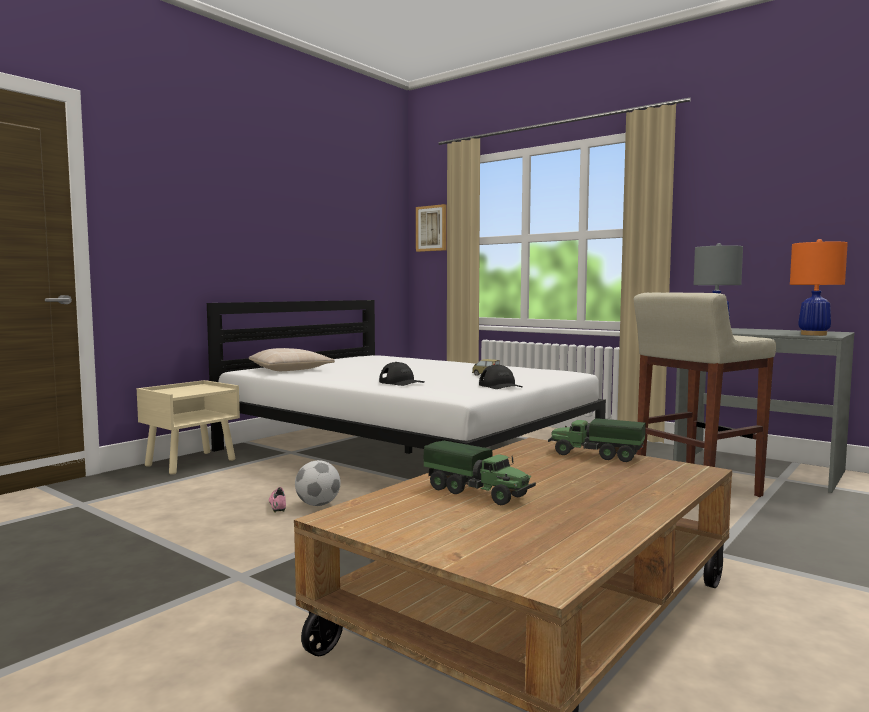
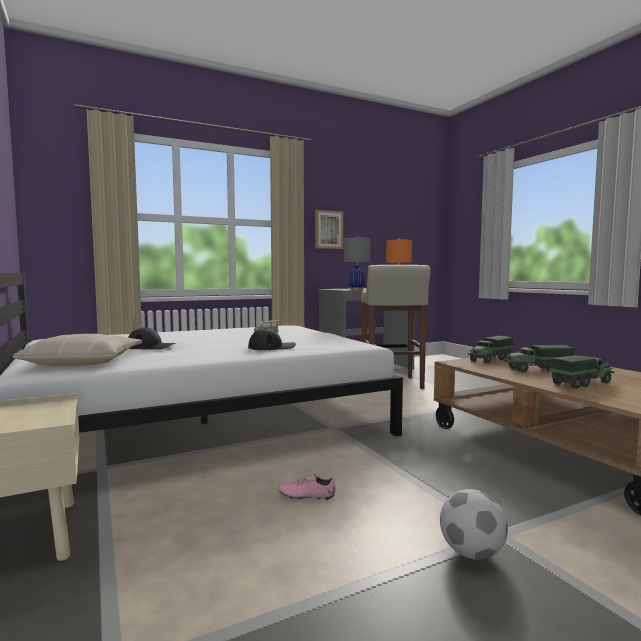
camera: 65 degrees left, 0 degrees up
football [295,460,340,506] -> football moved to [440,489,508,560]
picture [416,204,447,252] -> picture moved to [315,210,343,249]
black cap [479,364,522,389] -> black cap moved to [128,327,175,349]
none -> toy truck [504,345,574,372]

